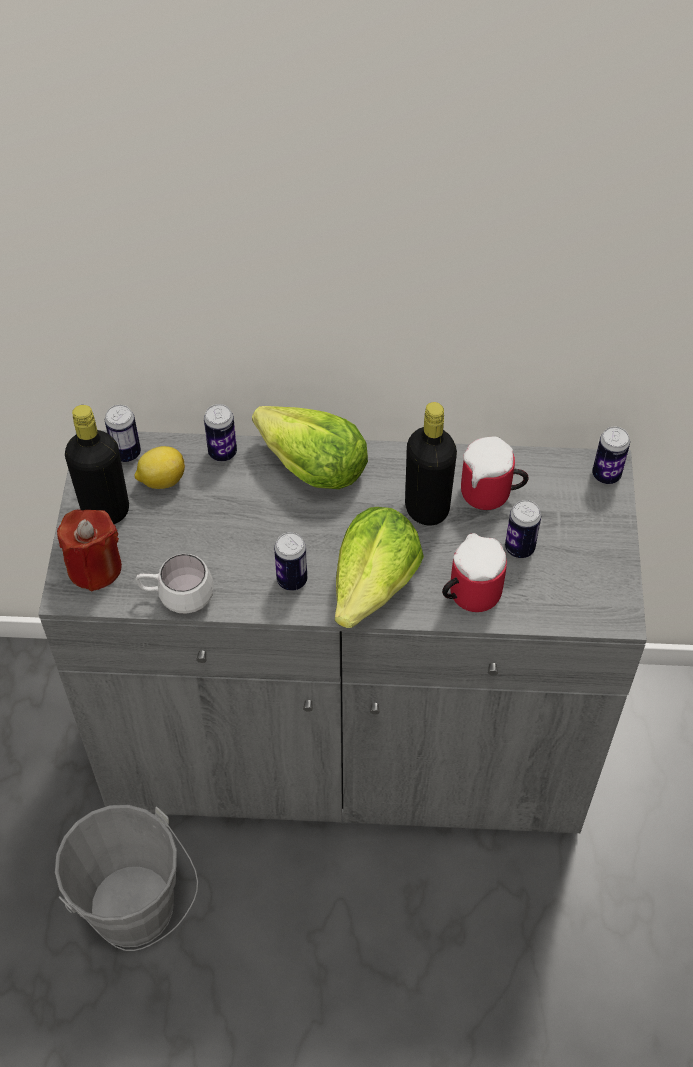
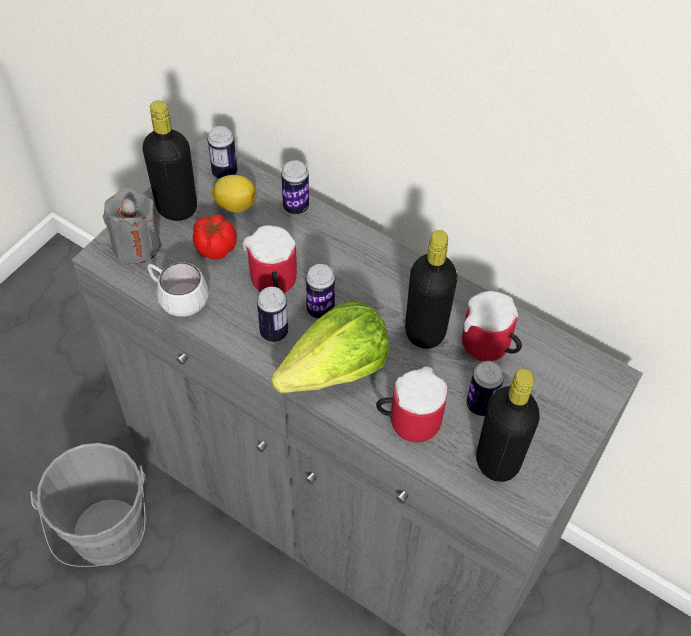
camera: 30 degrees right, 0 degrees up
red candle [57,509,122,592] -> grey candle [103,188,161,264]
lettuce [252,406,368,489] -> none
can [592,427,630,484] -> can moved to [306,264,335,319]
none -> tomato [193,215,237,260]
none -> mug [242,225,297,293]
none -> black bottle [476,368,540,482]

